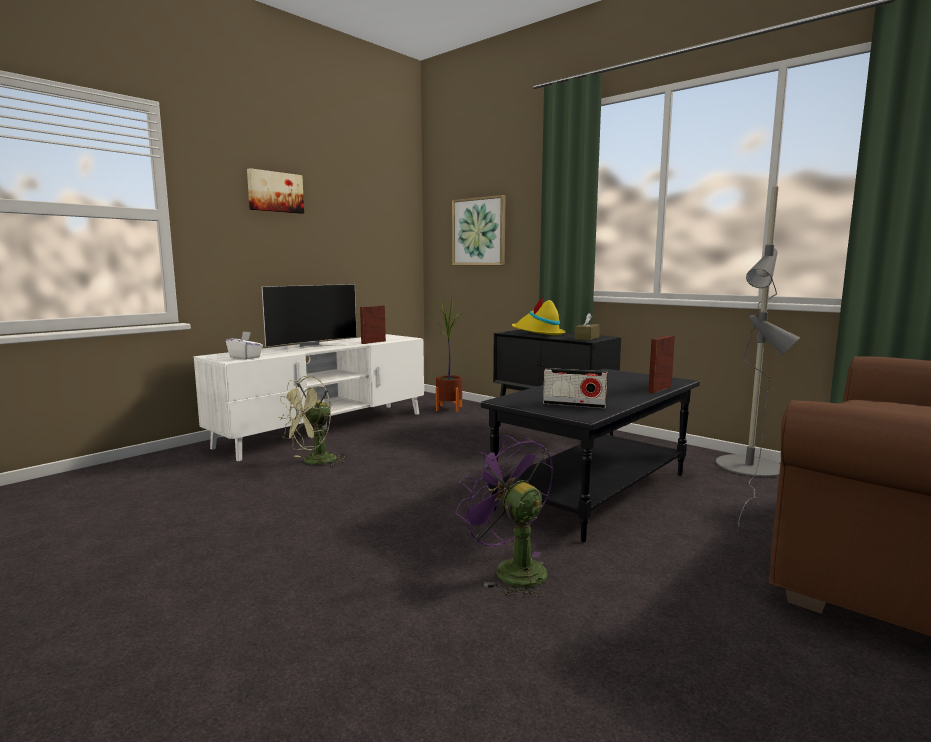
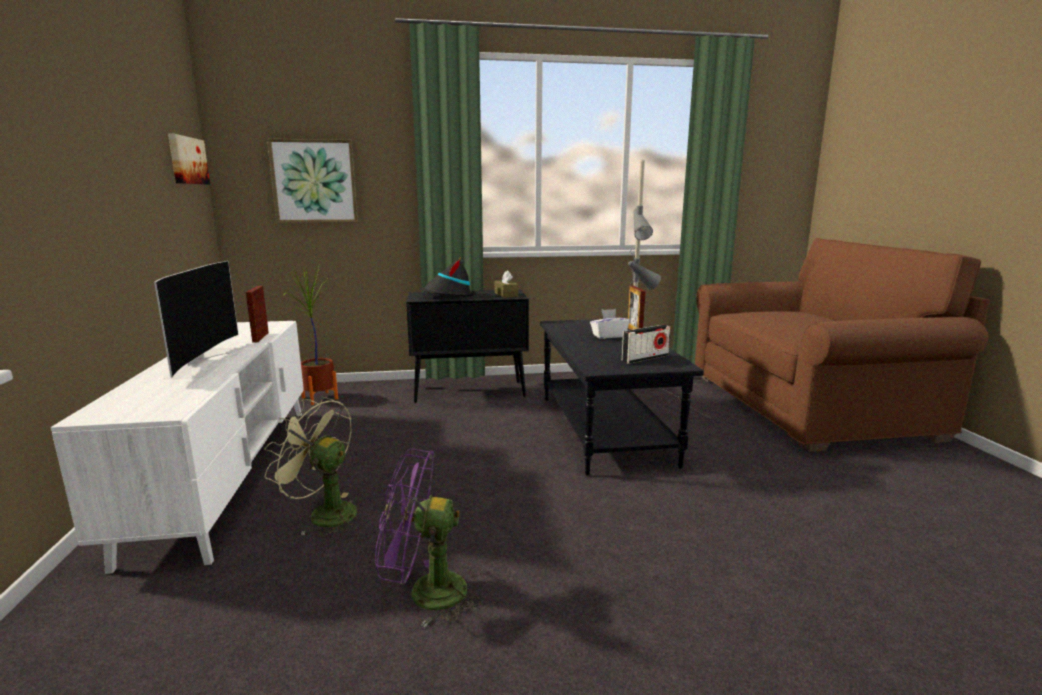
camera: 50 degrees left, 5 degrees up
white tissue box [226,331,263,359] -> white tissue box moved to [590,309,630,339]
picture [247,168,304,214] -> picture moved to [168,134,210,185]
green fan [278,376,347,467] -> green fan turned 120 degrees clockwise [265,397,357,537]
purple fan [456,435,554,597] -> purple fan moved to [375,448,482,627]
yellow hat [512,297,566,335] -> black hat [420,258,476,296]

